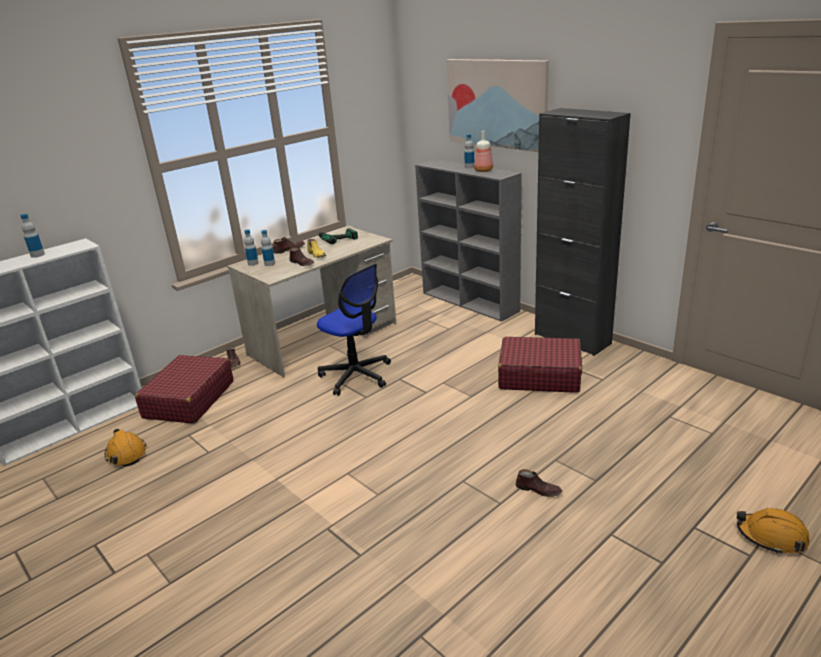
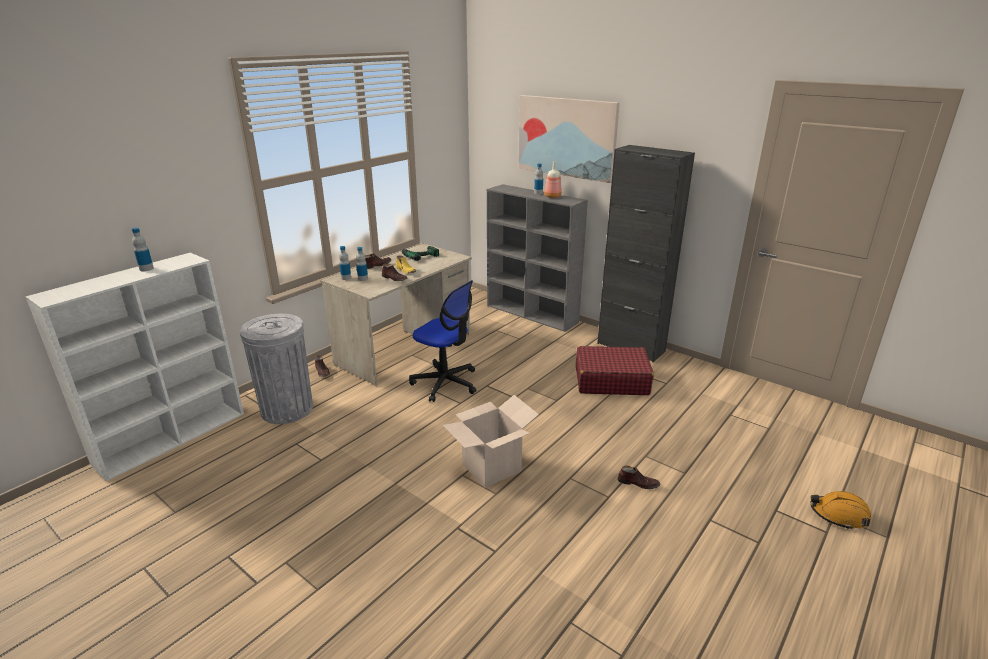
camera: 10 degrees left, 0 degrees up
orange hard hat [105,429,147,467] -> none
red suitcase [135,355,233,424] -> grey trash can [240,314,313,424]
none -> cardboard box [443,395,539,488]

